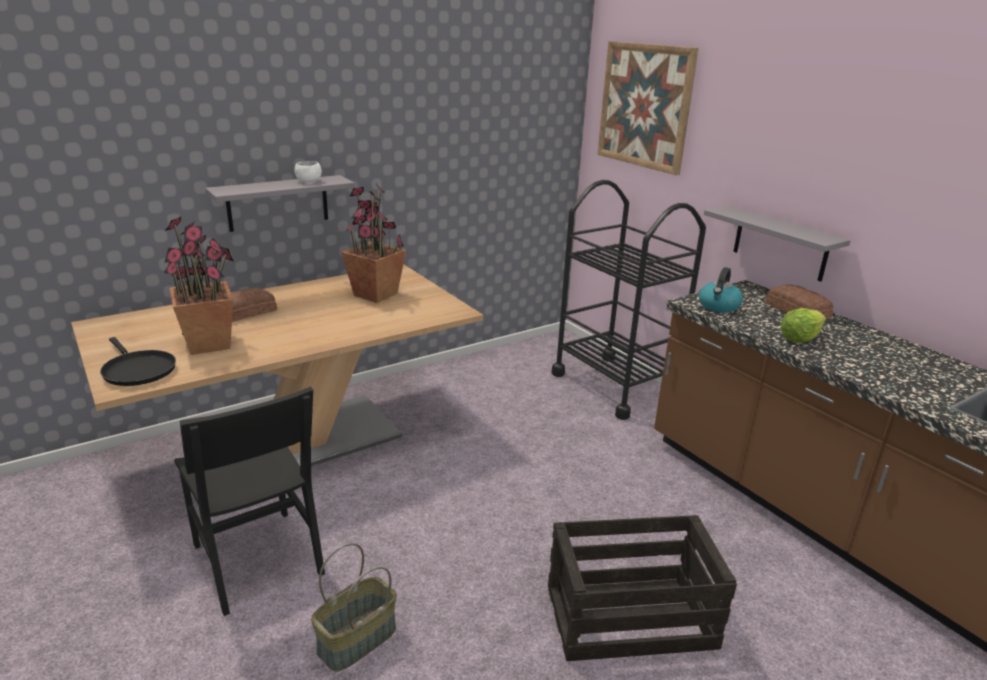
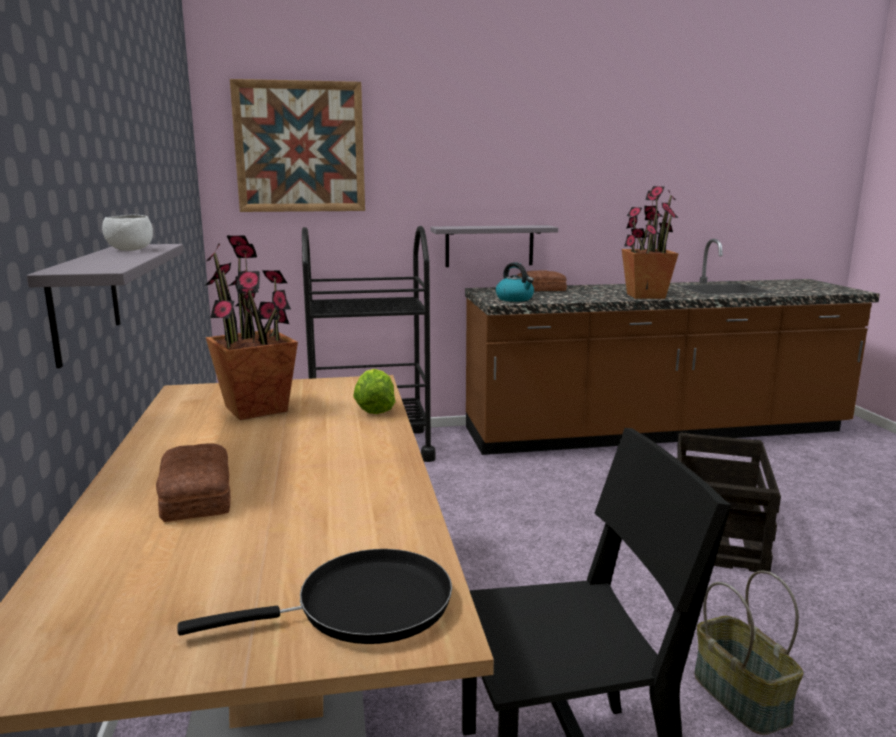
camera: 65 degrees left, 10 degrees down
potted plant [164,217,234,355] -> potted plant moved to [622,186,679,299]
lettuce [781,308,826,343] -> lettuce moved to [353,369,395,414]

